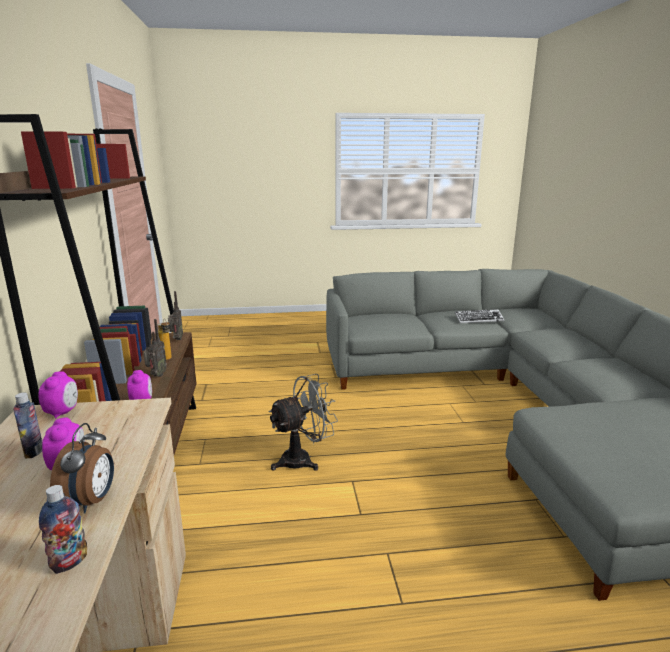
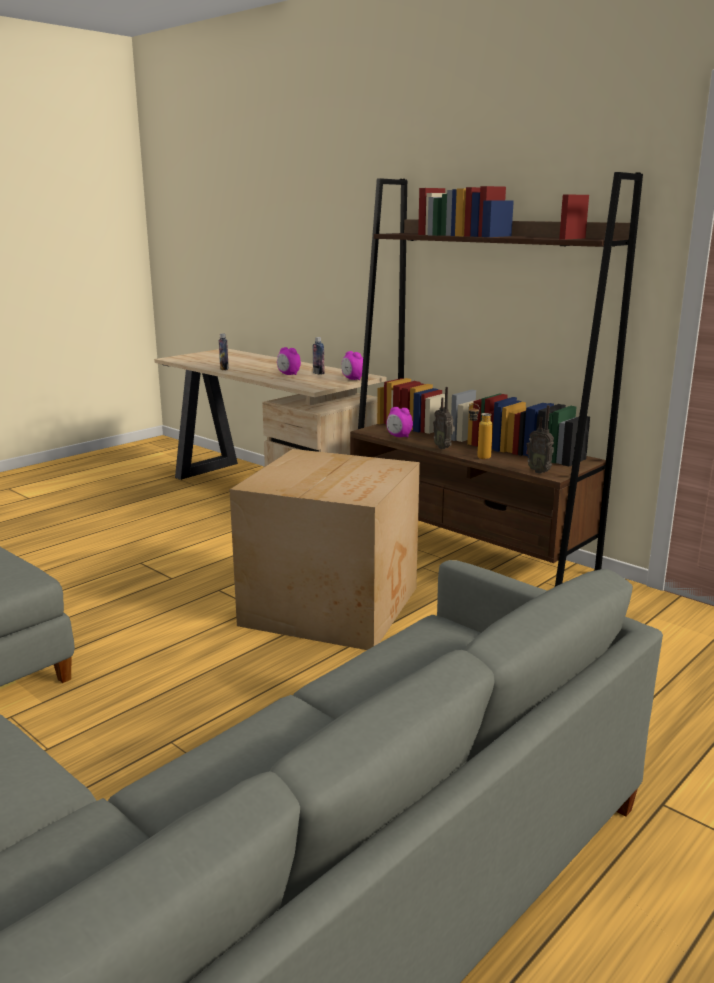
camera: 140 degrees right, 0 degrees up
alarm clock [50,423,114,513] -> none
grey fan [269,374,338,471] -> cardboard box [229,449,420,650]
keyboard [455,309,505,323] -> none

